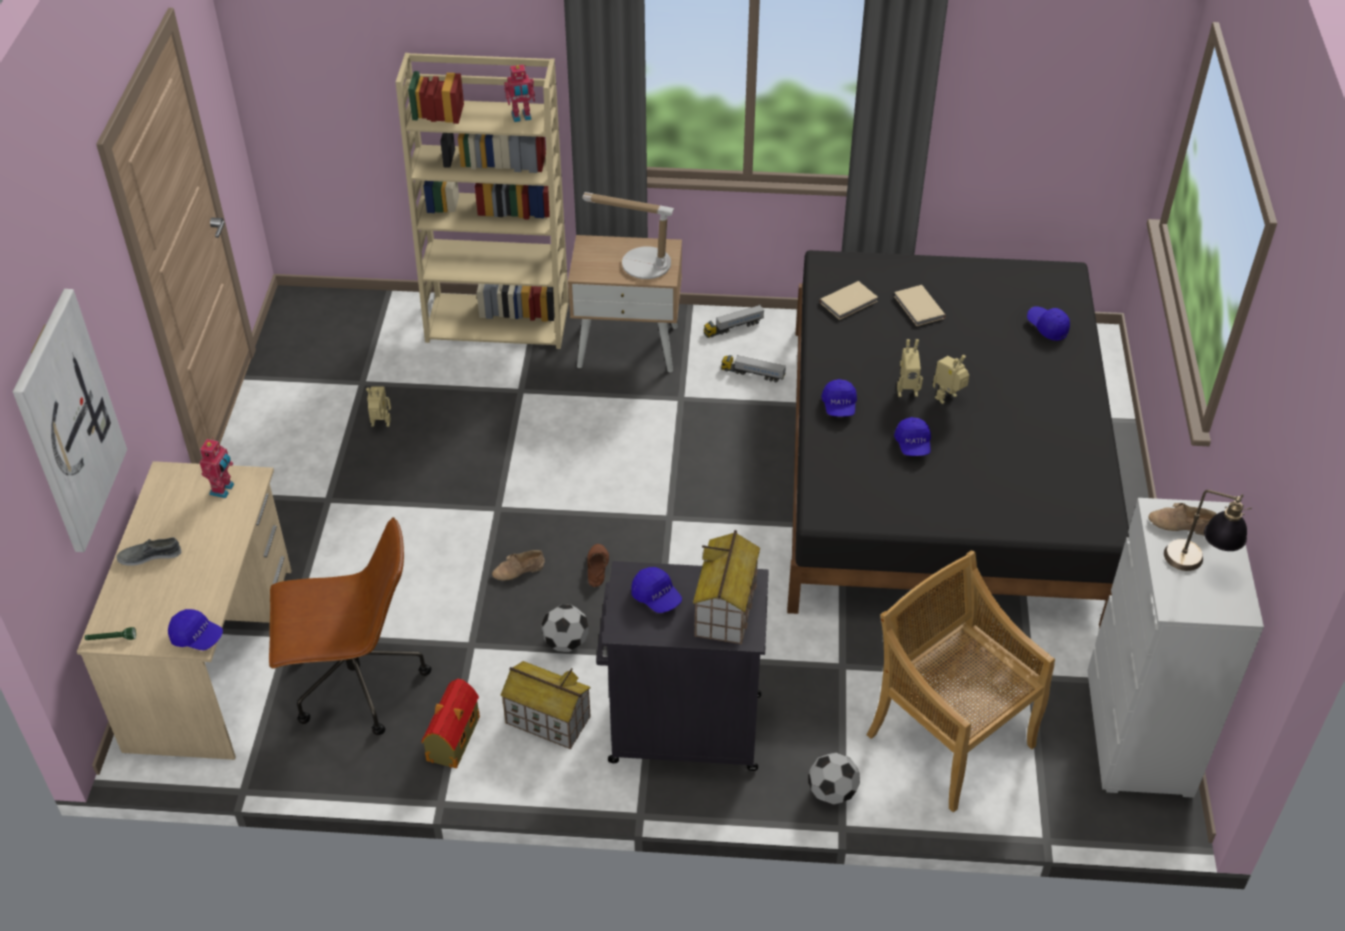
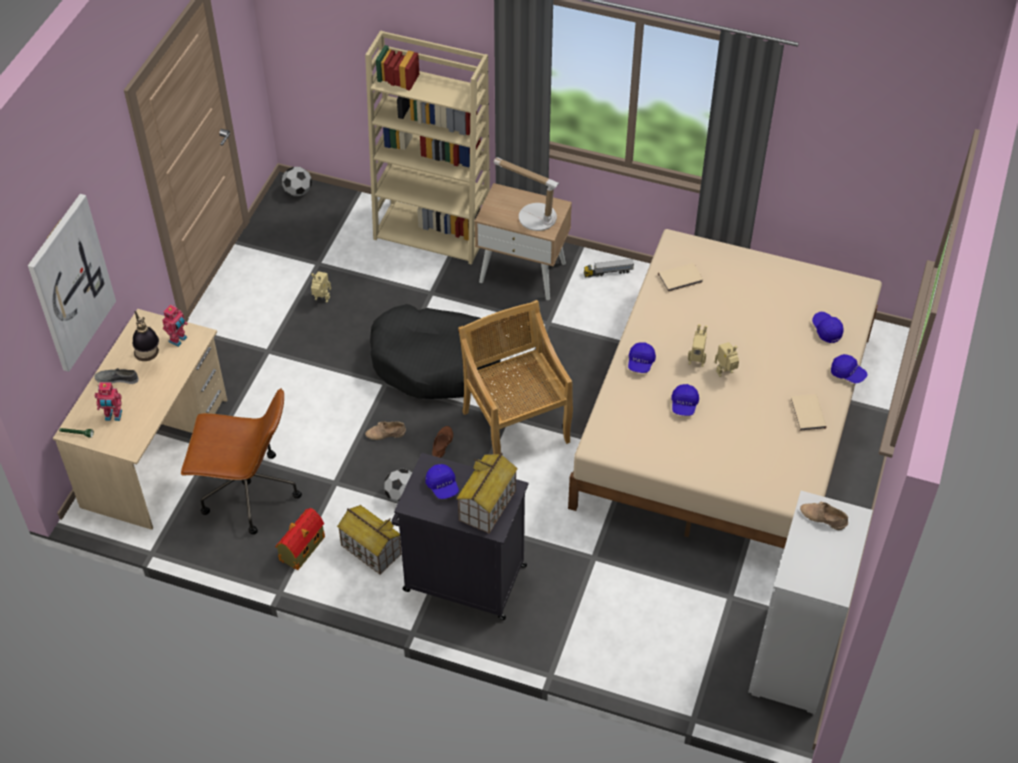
camera: 15 degrees right, 5 degrees up
blue cap [168,609,223,650] -> blue cap moved to [831,354,868,384]
toy robot [504,64,535,122] -> toy robot moved to [95,382,122,421]
toy truck [721,355,786,382] -> none
black bed [787,250,1129,629] -> beige bed [568,229,882,548]
football [808,752,860,805] -> football moved to [282,167,312,196]
beige chair [866,550,1055,813] -> beige chair moved to [458,300,573,454]
beige book [894,285,946,326] -> beige book moved to [790,394,826,431]
table lamp [1164,490,1252,571] -> table lamp moved to [133,311,159,361]
none -> black dog bed [370,304,501,399]

